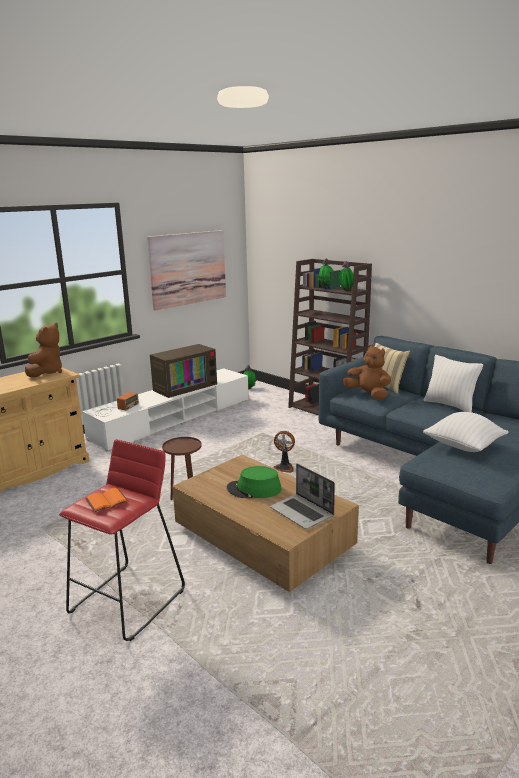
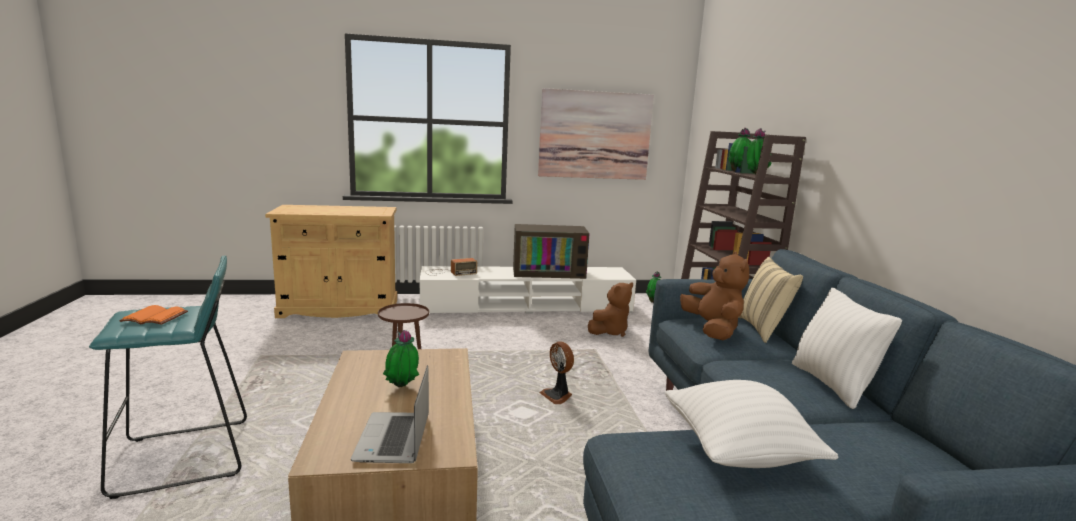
camera: 35 degrees right, 5 degrees down
brown plush toy [25,323,62,377] -> brown plush toy moved to [588,283,633,337]
red stool [59,439,185,641] -> turquoise stool [89,255,247,499]
green hat [227,466,282,498] -> potted plant [383,330,419,387]

